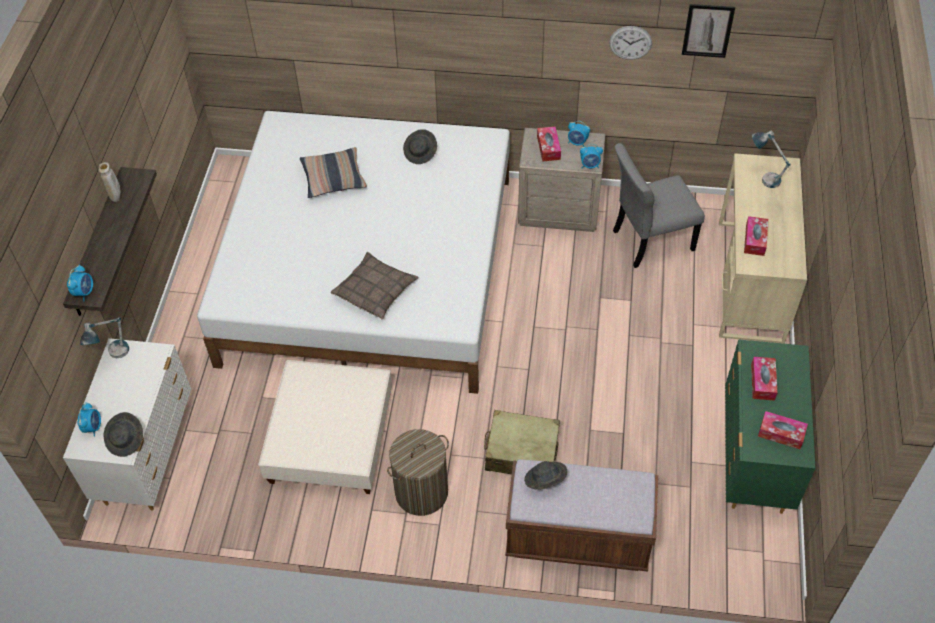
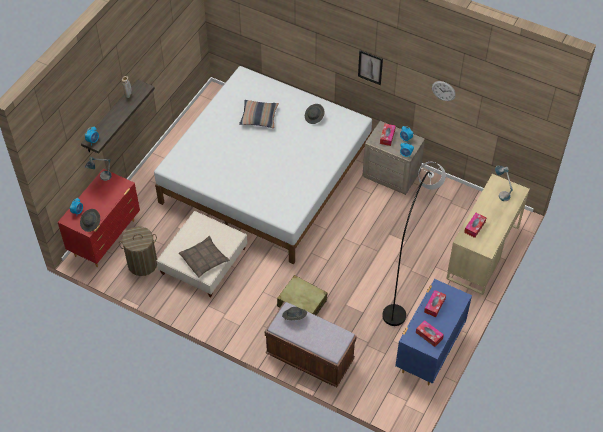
camera: 20 degrees right, 0 degrees up
white dresser [63,338,191,511] -> red dresser [58,169,140,267]
pillow [331,252,419,319] -> pillow moved to [179,236,230,278]
laundry basket [387,429,449,516] -> laundry basket moved to [119,226,157,276]
grey chair [613,143,705,268] -> none
picture [682,4,735,58] -> picture moved to [358,50,383,85]
green dresser [725,339,815,514] -> blue dresser [395,279,472,385]
none -> grey floor lamp [382,162,446,326]

